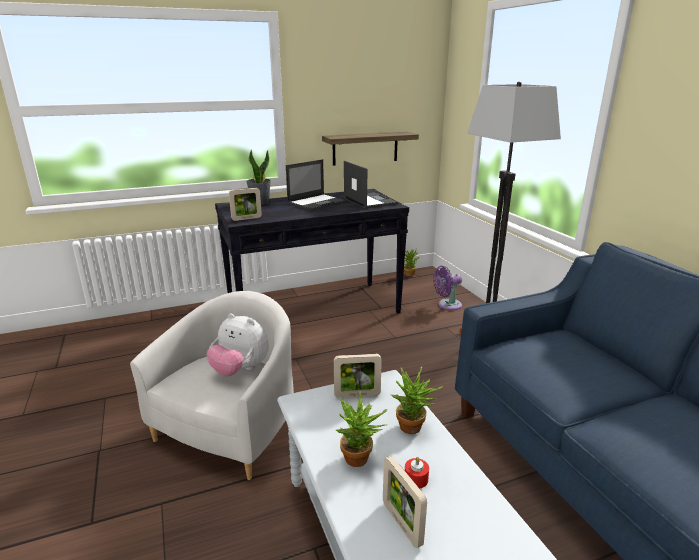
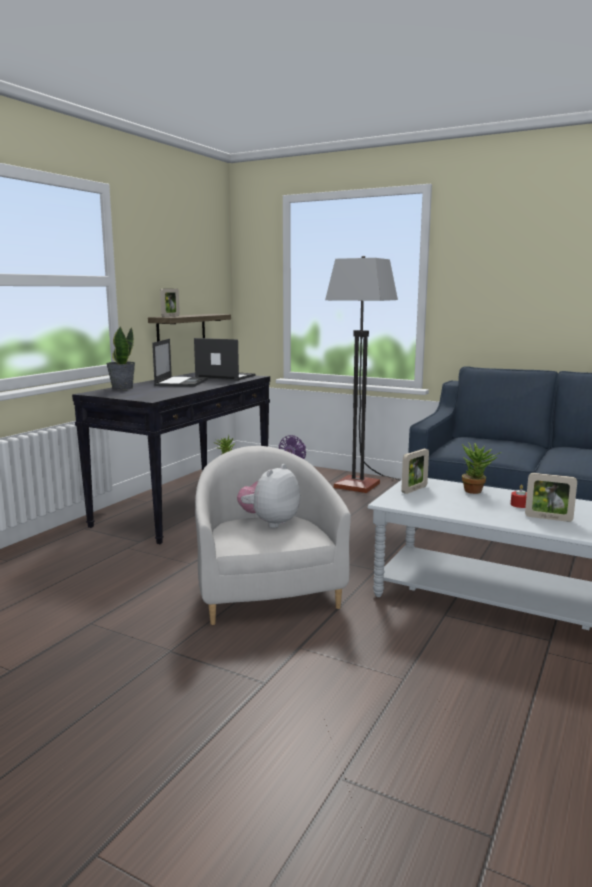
camera: 40 degrees left, 10 degrees down
plush toy [207,313,269,376] -> plush toy turned 135 degrees clockwise [237,464,300,528]
picture frame [229,188,262,221] -> picture frame moved to [160,289,180,317]
potted plant [336,391,388,467] -> none

